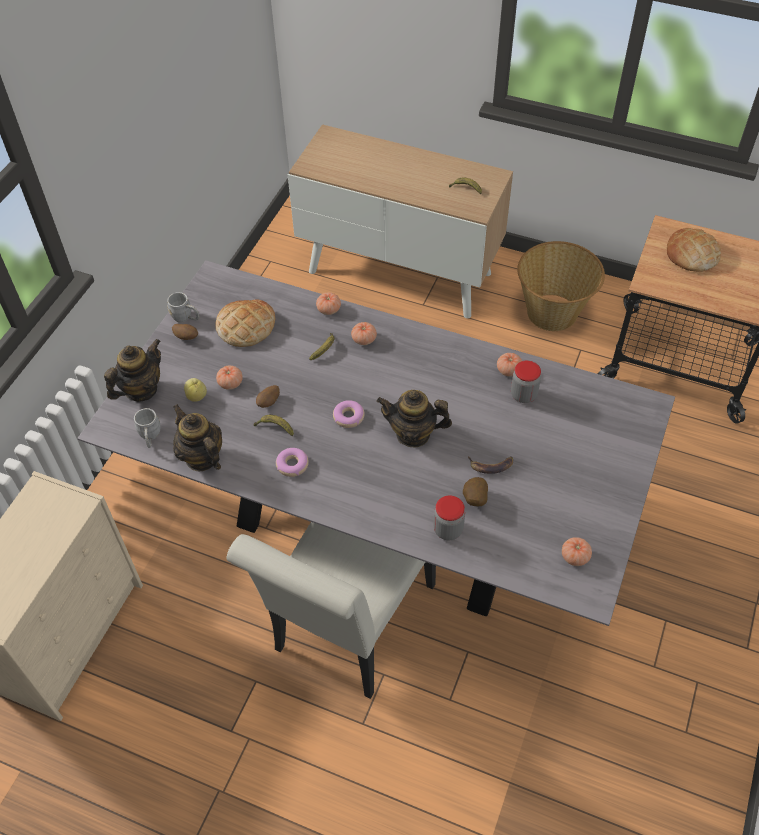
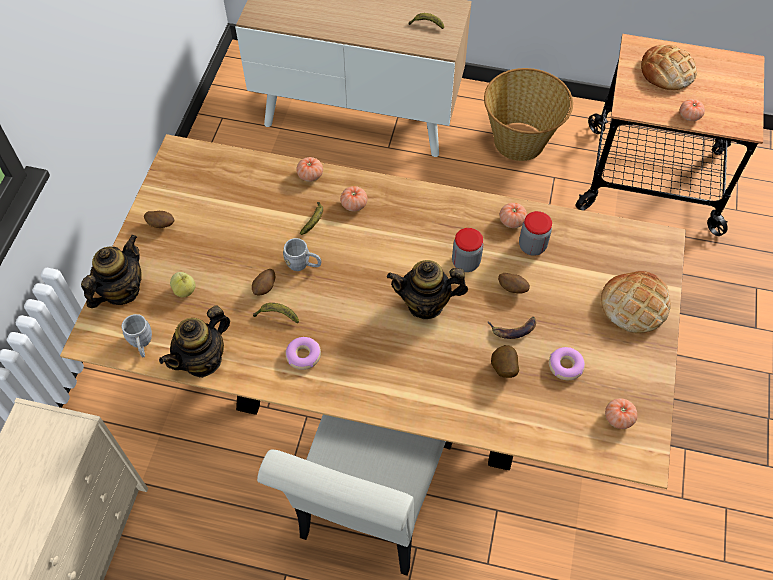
camera: 10 degrees left, 5 degrees up
grey dining table [77,260,675,626] -> brown dining table [60,134,686,489]
grey mug [167,292,199,323] -> grey mug moved to [283,238,321,271]
teapot [173,404,222,471] -> teapot turned 90 degrees counterclockwise [159,306,230,378]
bread [215,300,275,347] -> bread moved to [601,271,671,333]
tomato [216,366,243,390] -> tomato moved to [680,99,705,121]
donut [333,400,365,428] -> donut moved to [549,347,585,380]
jar [434,495,465,540] -> jar moved to [452,228,483,272]
none -> potato [498,273,530,293]

